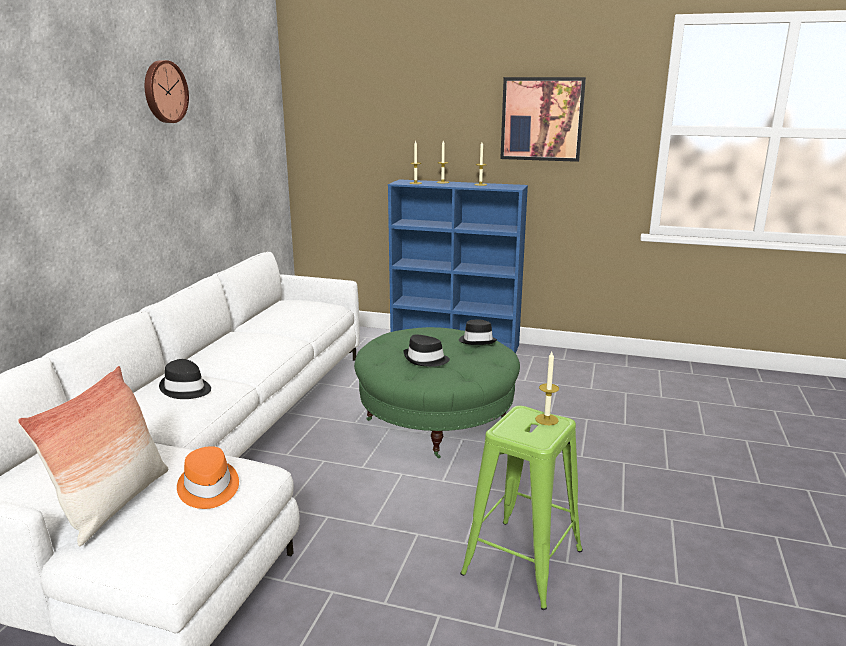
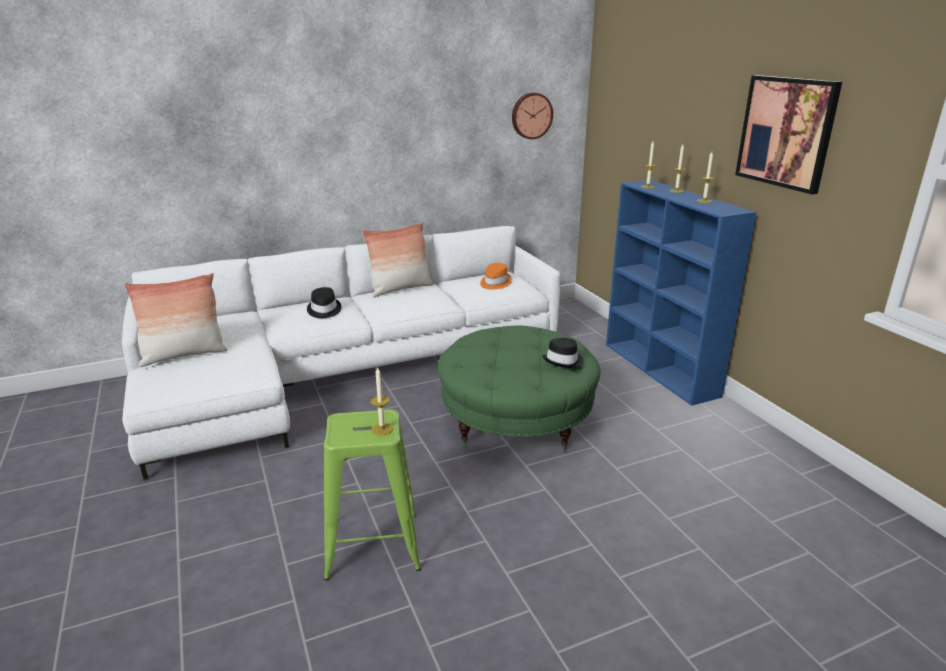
camera: 50 degrees right, 5 degrees up
wall clock [145,60,189,123] -> wall clock moved to [512,93,553,139]
orange hat [177,446,239,509] -> orange hat moved to [480,263,512,290]
black hat [403,334,450,367] -> none
none -> pillow [362,223,433,298]

